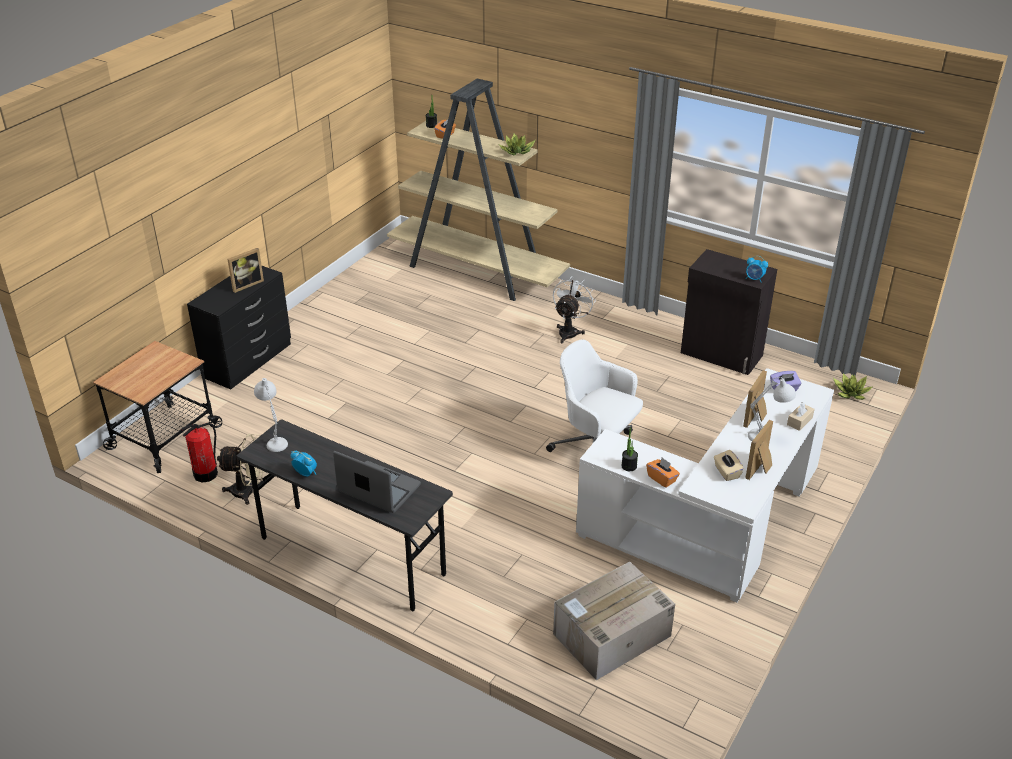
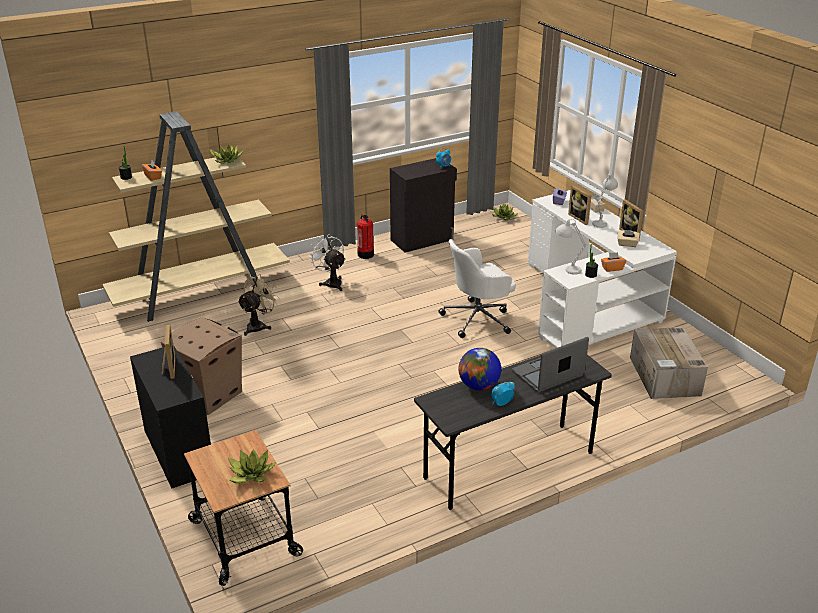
camera: 60 degrees left, 5 degrees down
fire extinguisher [181,423,218,483] -> fire extinguisher moved to [357,215,374,259]
beige fan [217,434,263,505] -> beige fan moved to [237,274,280,336]
white table lamp [254,378,288,452] -> white table lamp moved to [555,219,586,275]
none -> cardboard box [161,317,242,415]
none -> potted plant [228,449,276,483]
none -> globe [459,348,501,391]

